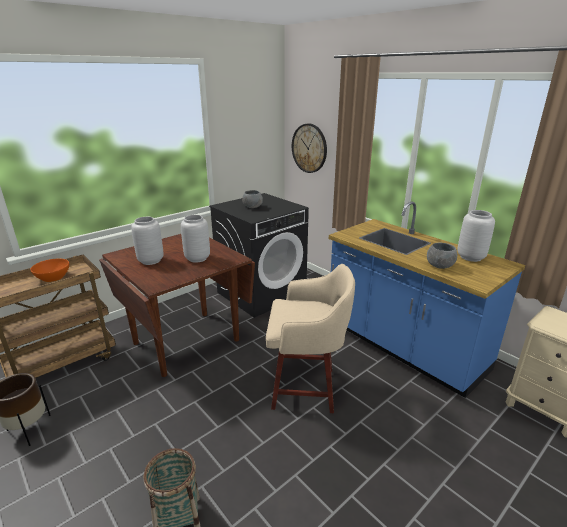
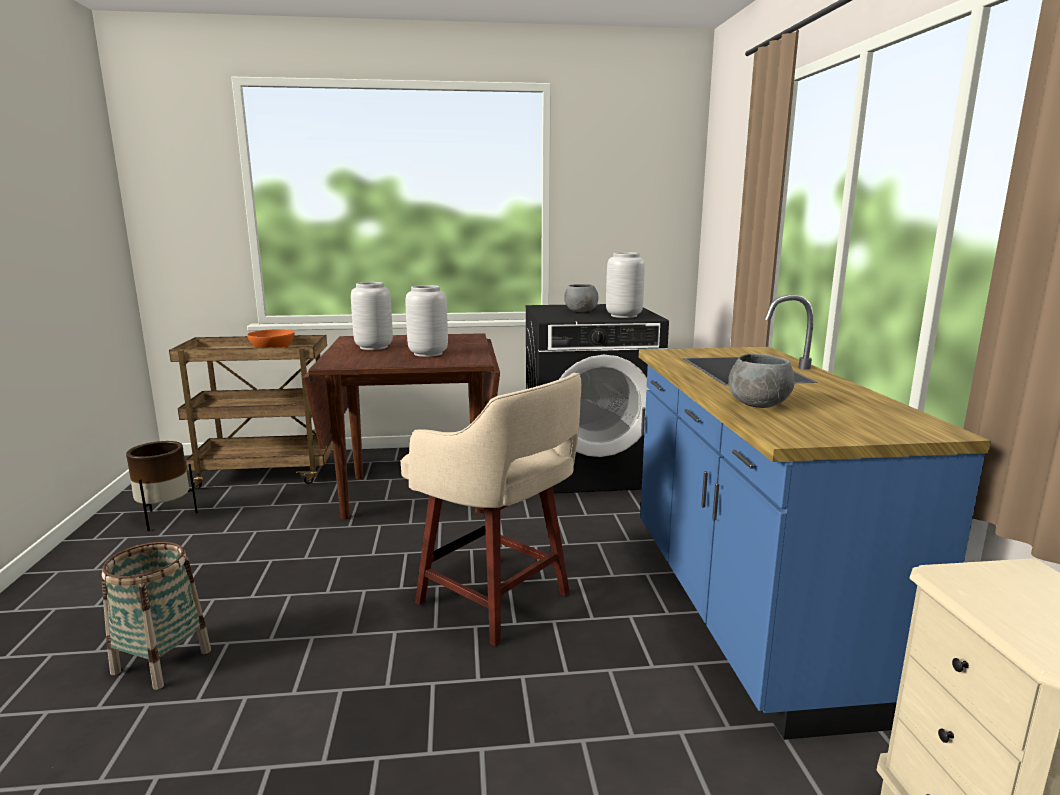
camera: 35 degrees right, 10 degrees down
wall clock [292,123,327,173] -> none
grey vase [457,210,495,262] -> grey vase moved to [606,252,645,318]

